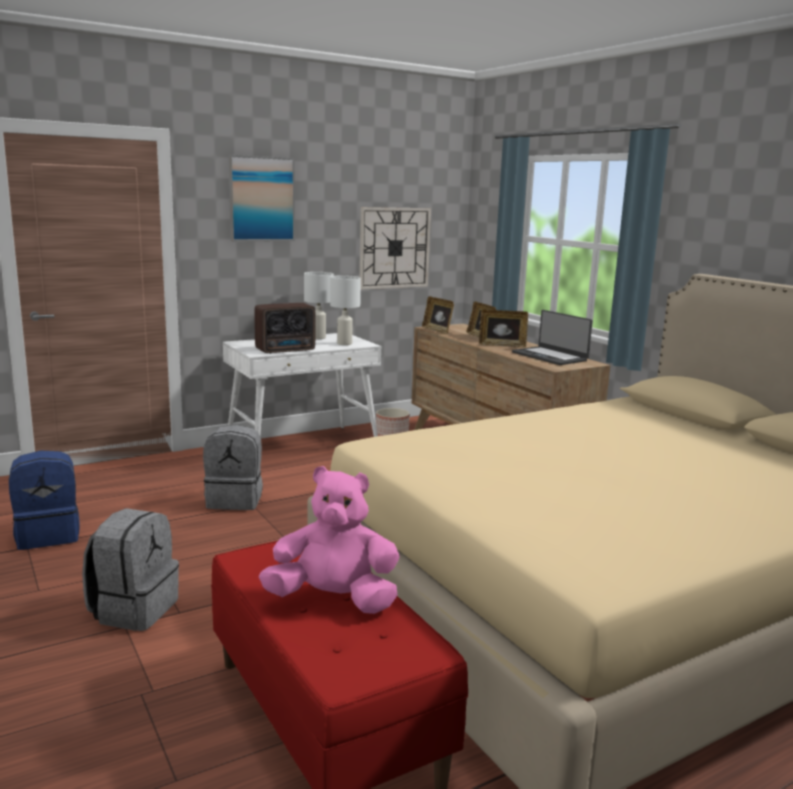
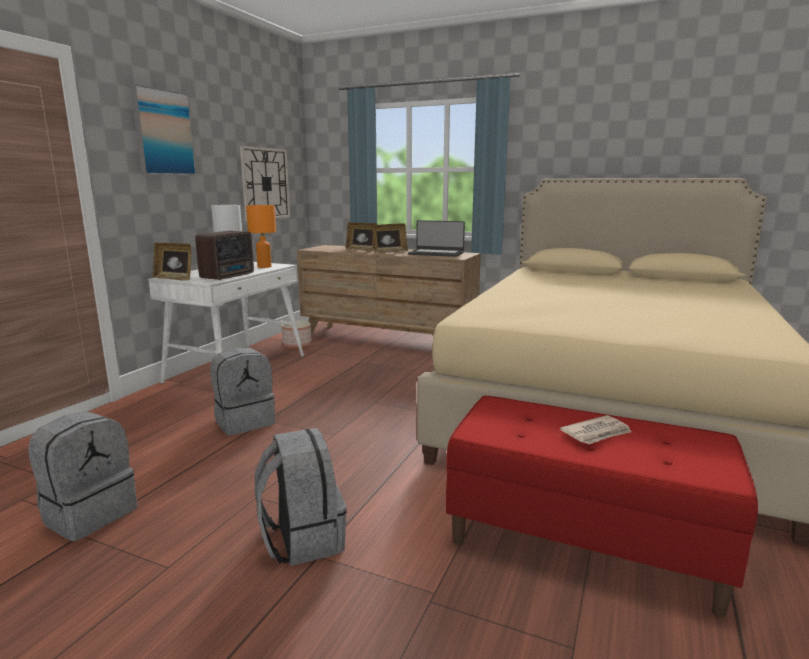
camera: 35 degrees left, 0 degrees up
blue backpack [9,451,80,550] -> grey backpack [28,411,137,541]
pink plush toy [259,466,400,614] -> newspaper [560,415,631,445]
white table lamp [330,275,361,345] -> orange table lamp [246,205,276,268]
picture frame [422,296,454,334] -> picture frame moved to [153,243,191,281]

